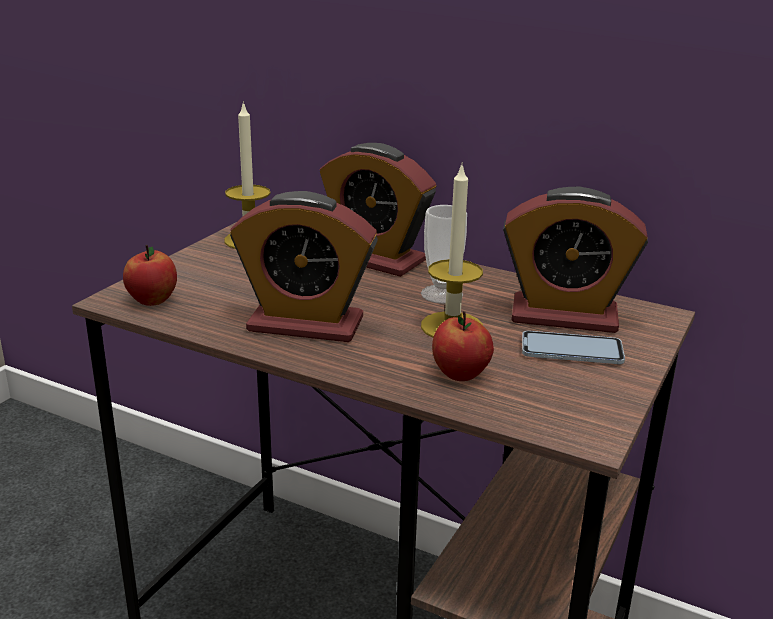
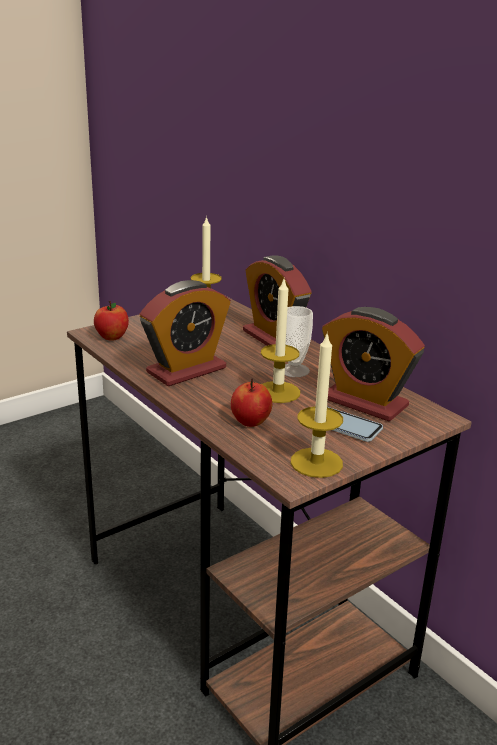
camera: 25 degrees right, 0 degrees up
alarm clock [230,191,378,342] -> alarm clock turned 75 degrees counterclockwise [139,280,231,386]
none -> candle [291,332,343,478]

